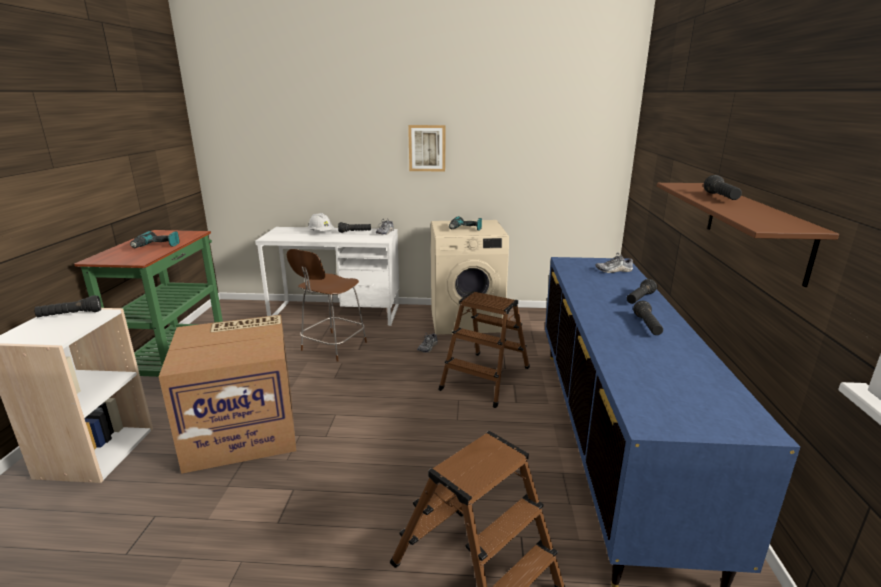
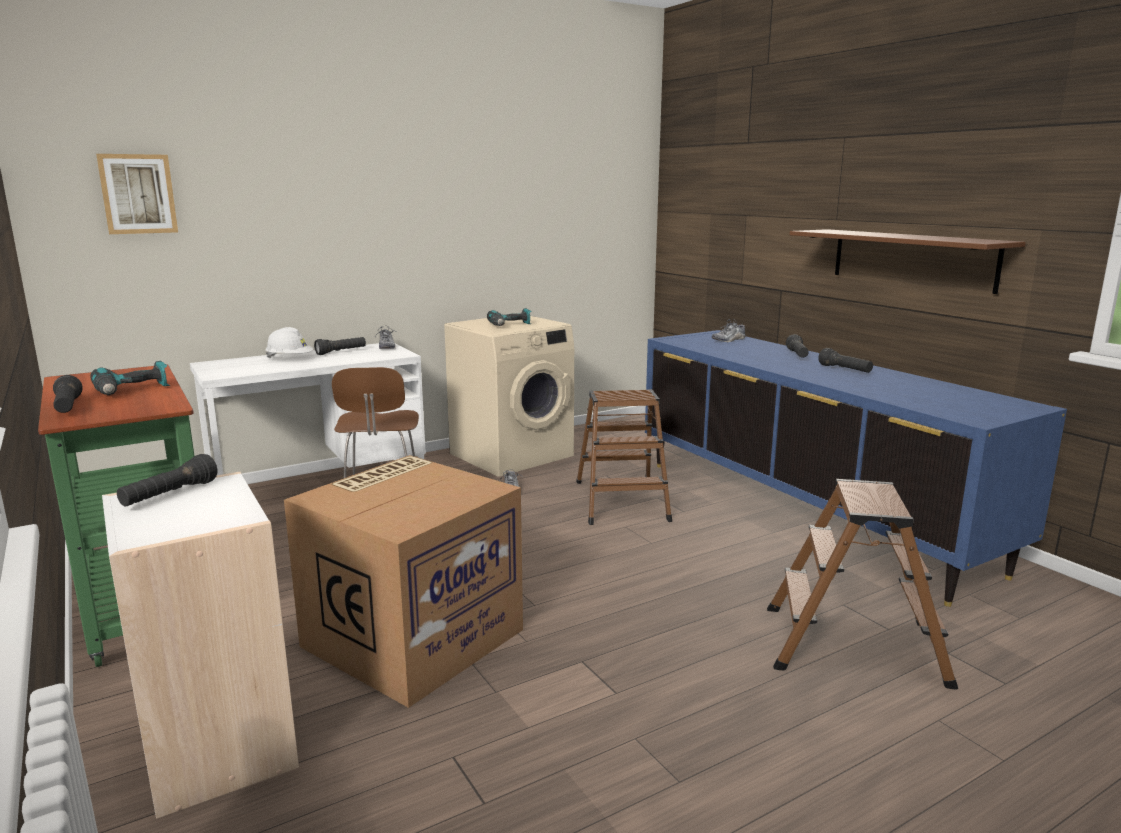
camera: 35 degrees left, 5 degrees down
picture [408,125,445,172] -> picture moved to [96,154,178,234]
black flashlight [704,175,742,200] -> black flashlight moved to [53,375,82,413]

